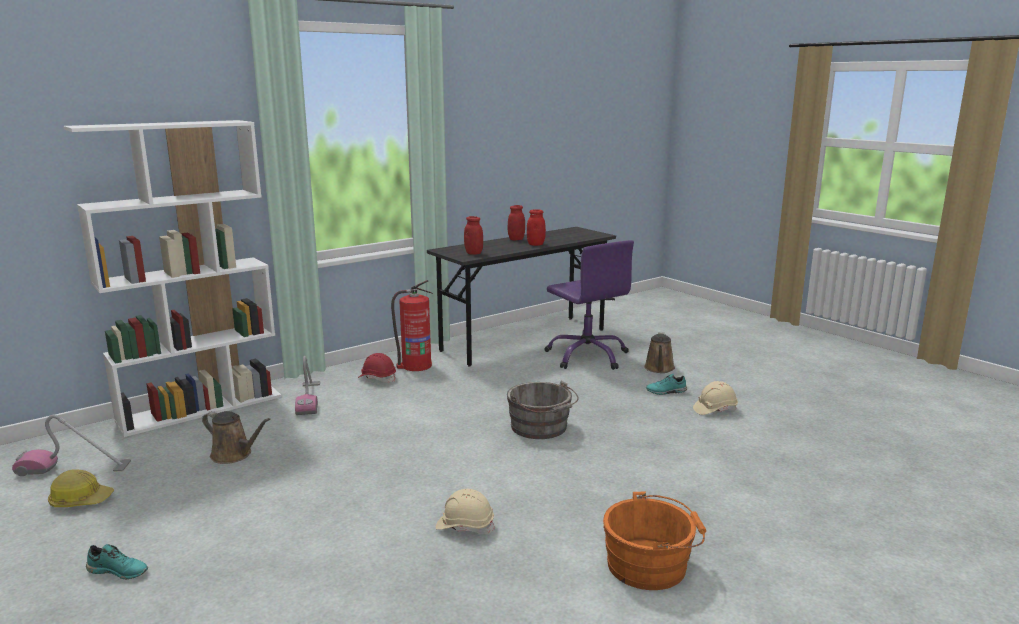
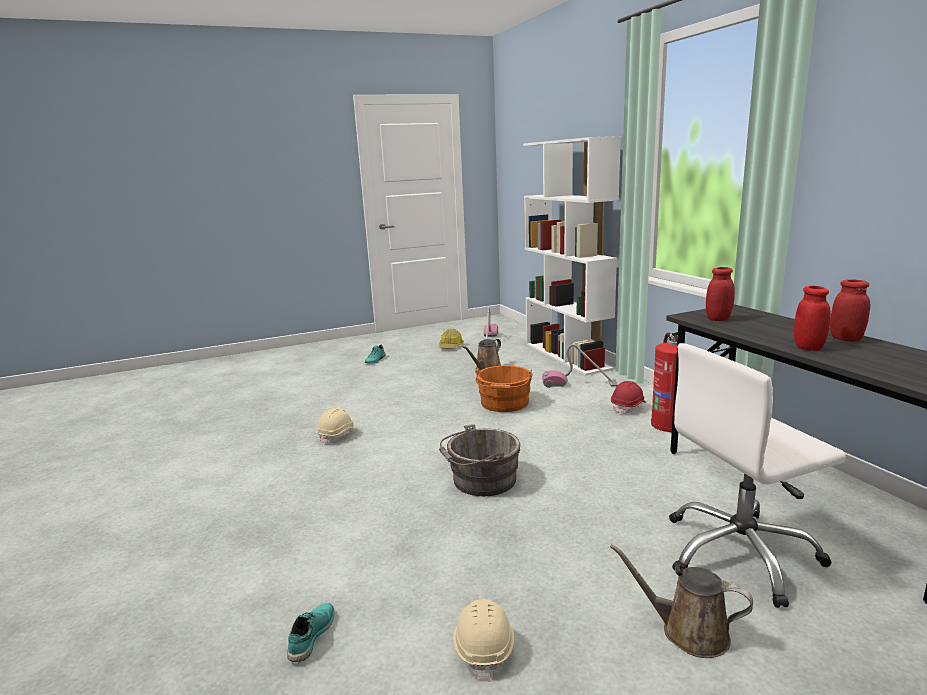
camera: 105 degrees right, 0 degrees up
purple office chair [544,240,634,370] -> white office chair [669,343,846,608]
orange bucket [603,491,706,590] -> orange bucket moved to [475,365,533,412]
turquoise shoe [646,374,687,395] -> turquoise shoe moved to [287,603,335,662]

